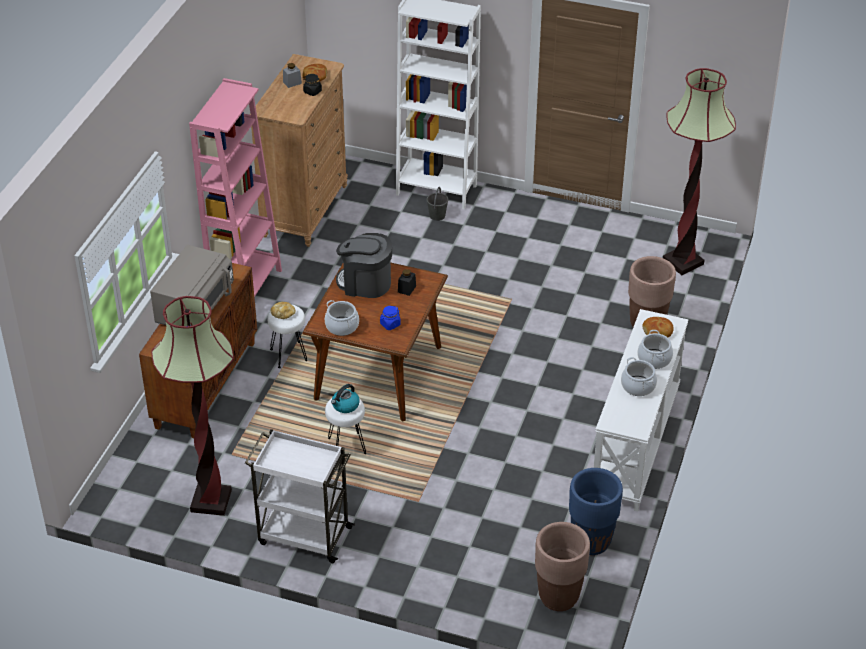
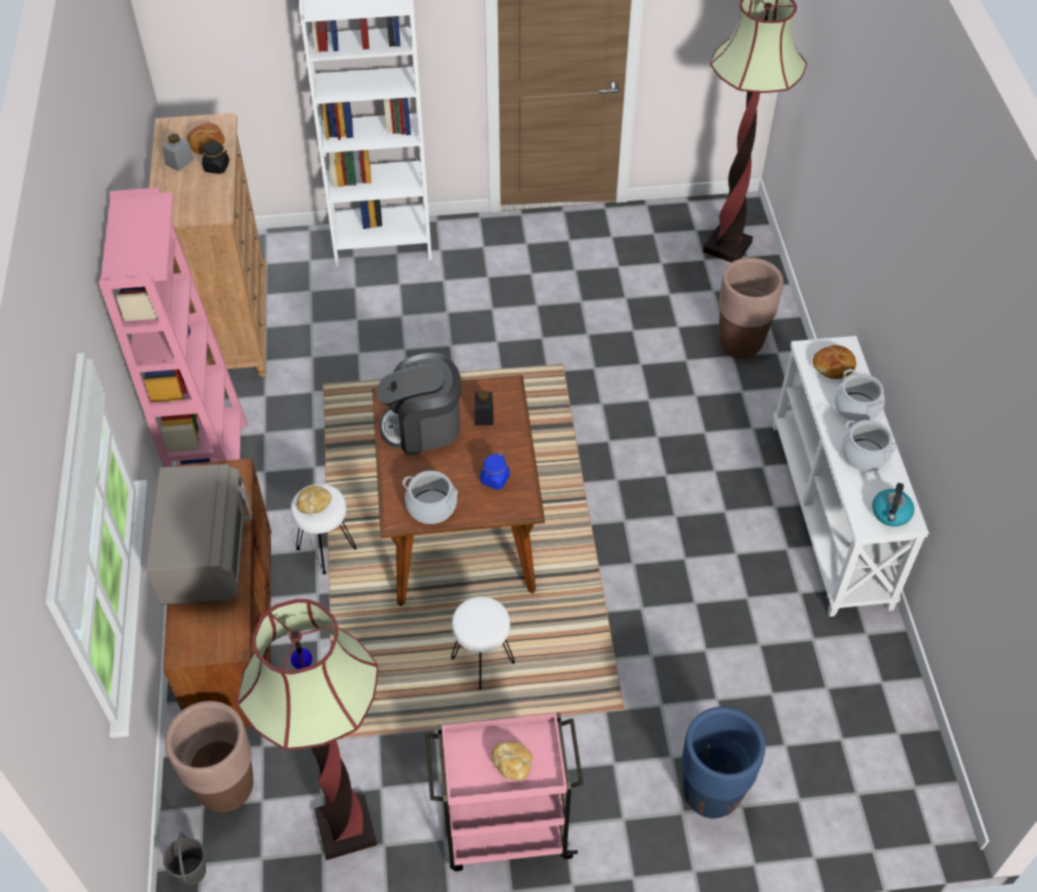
camera: 25 degrees left, 10 degrees up
white cart [245,429,355,563] -> pink cart [425,712,583,871]
kettle [331,384,360,413] -> kettle moved to [872,483,914,527]
grey bucket [427,187,448,221] -> grey bucket moved to [163,832,206,886]
brown planter [535,522,590,611] -> brown planter moved to [165,701,254,813]
blue planter [569,468,623,555] -> blue planter moved to [682,707,765,819]
none -> bread [491,741,532,780]

